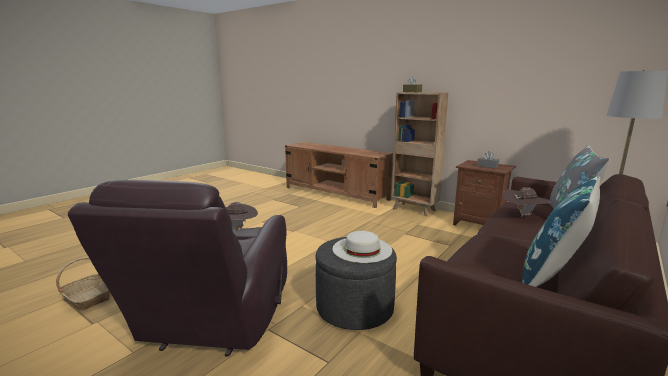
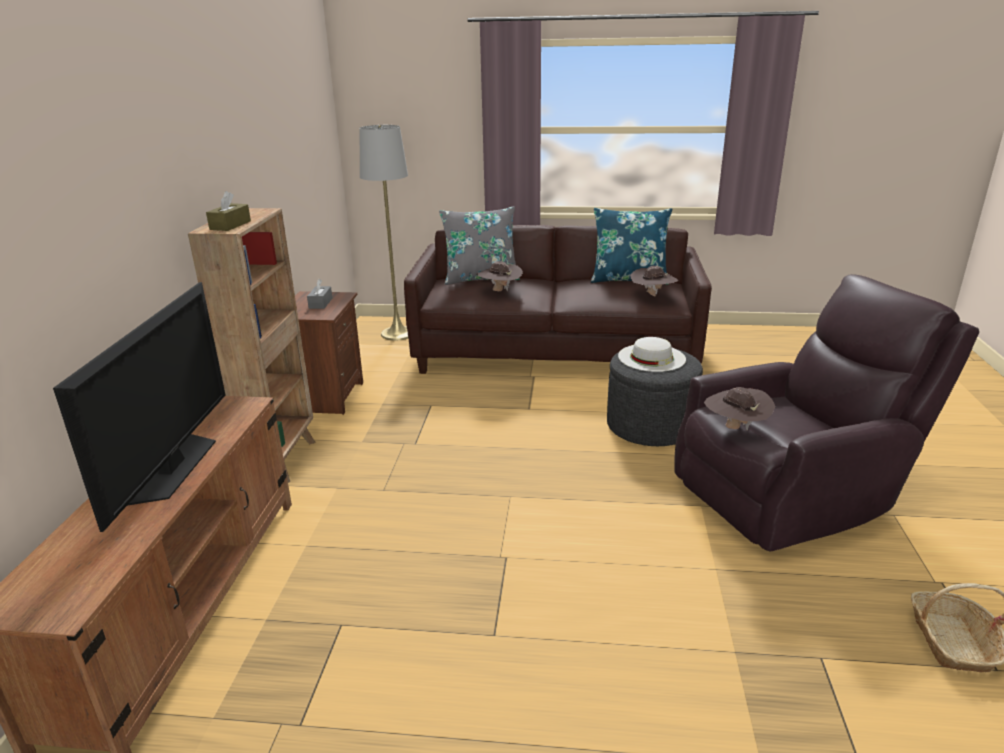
camera: 120 degrees left, 10 degrees up
none -> television [53,282,225,532]
none -> brown hat [630,266,678,297]

